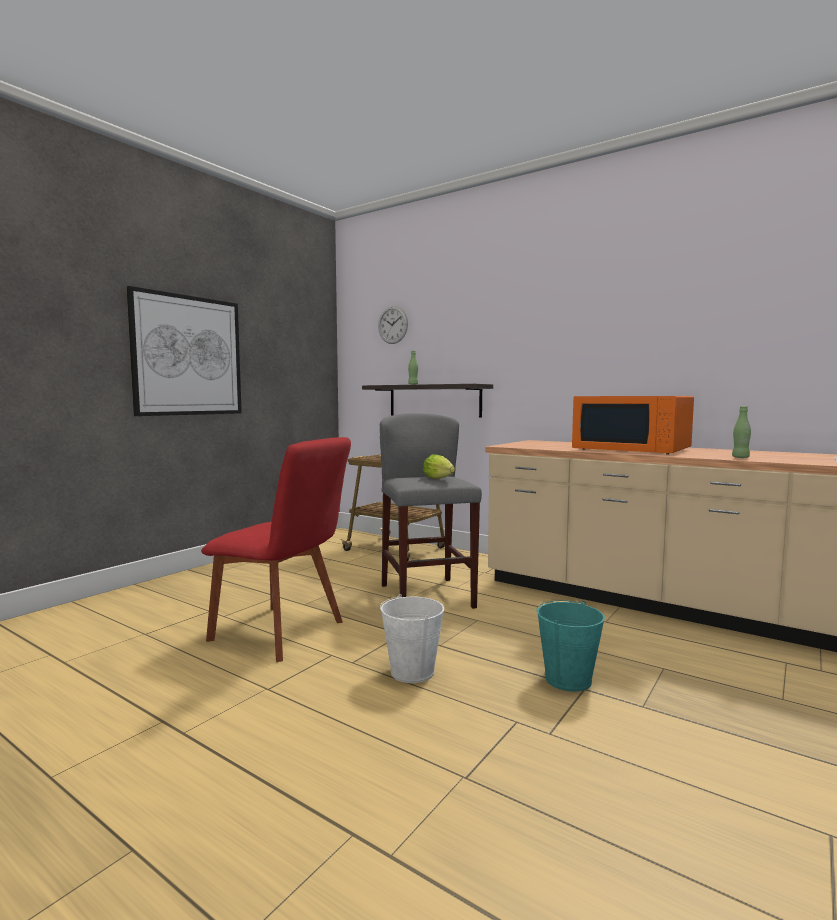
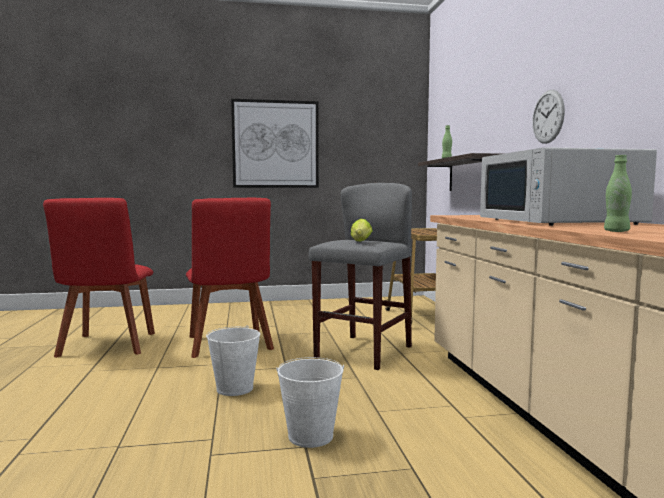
camera: 45 degrees right, 0 degrees up
wall clock [378,306,408,344] -> wall clock moved to [532,90,565,144]
turquoise bucket [536,600,605,692] -> white bucket [276,357,344,448]
orange microwave [572,396,694,454] -> white microwave [480,147,657,226]
none -> red chair [43,198,155,358]

